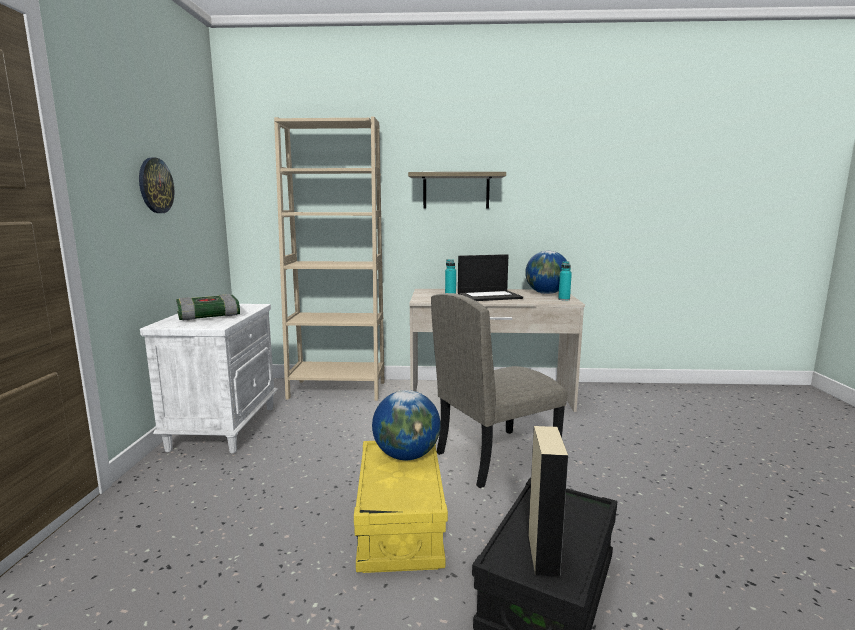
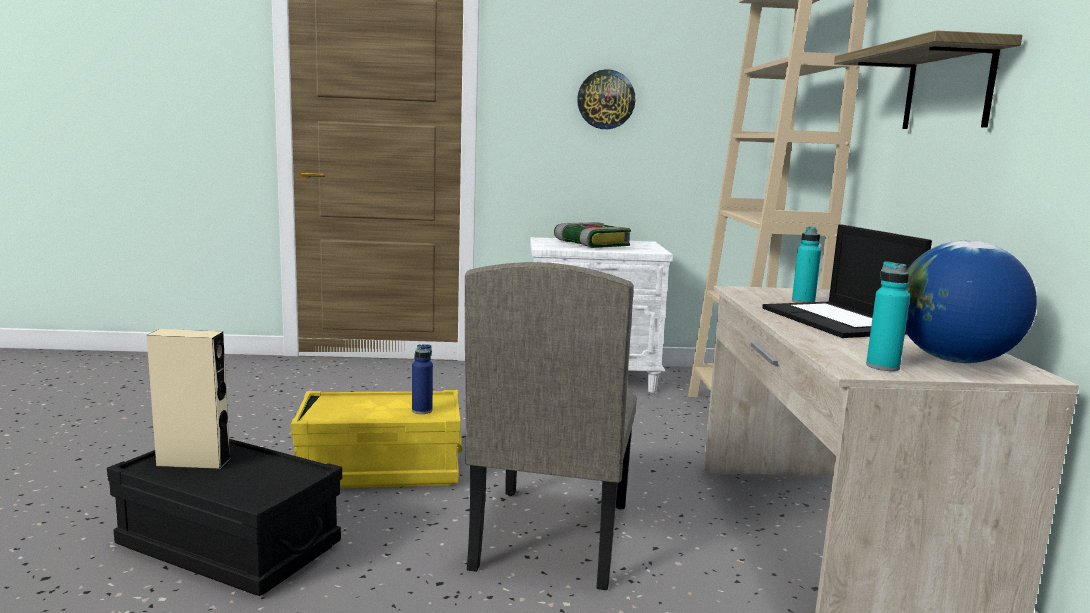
camera: 85 degrees right, 0 degrees up
globe [372,390,441,460] -> blue bottle [412,344,433,414]
beige chair [431,293,567,488] -> beige chair turned 135 degrees counterclockwise [465,262,637,590]

